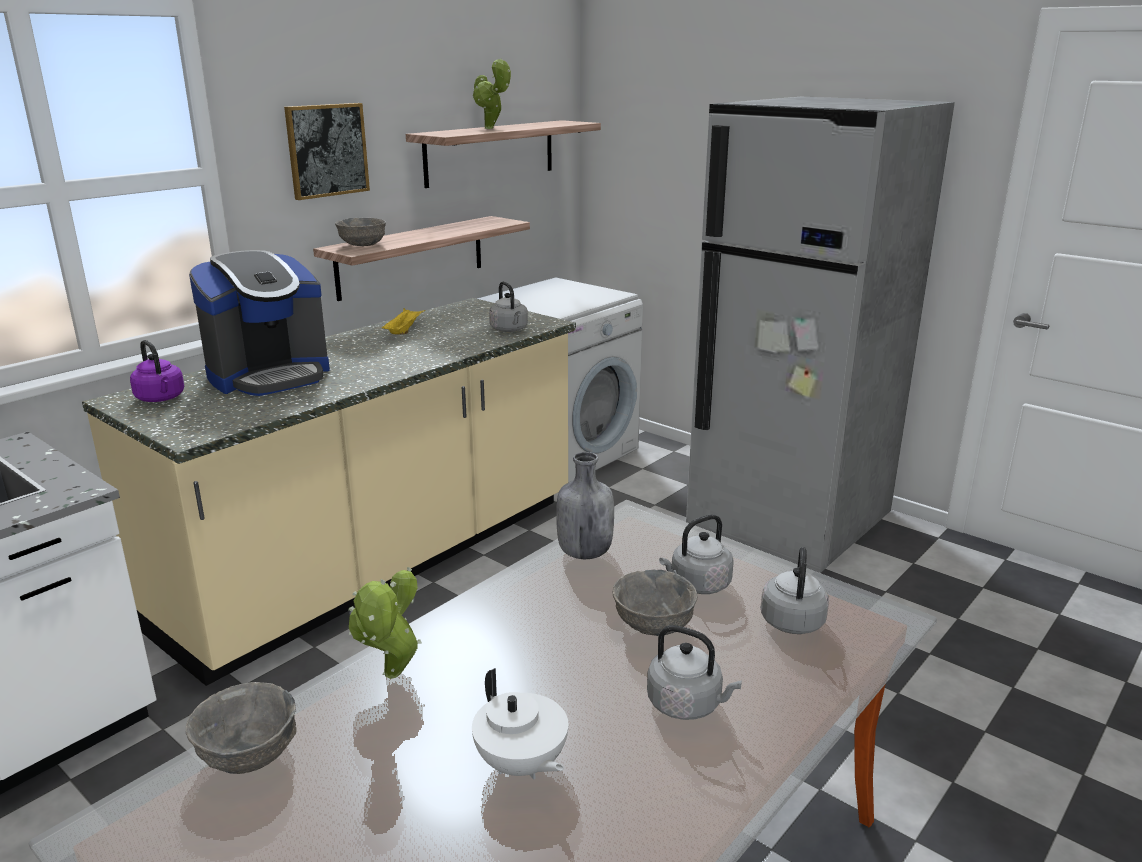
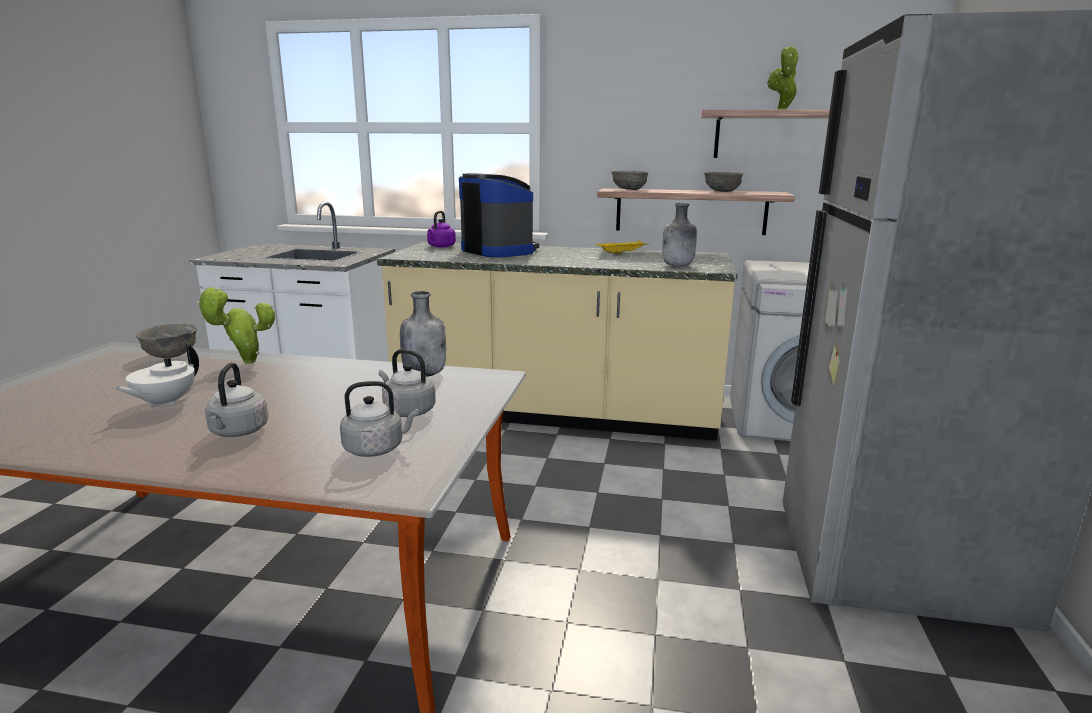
camera: 60 degrees right, 5 degrees down
coffee machine [189,250,330,396] -> coffee machine turned 150 degrees counterclockwise [459,173,539,257]
picture [284,103,370,200] -> none
grey kettle [489,282,528,332] -> grey bottle [662,203,697,267]
grey bowl [612,570,698,636] -> grey bowl moved to [704,172,743,192]

